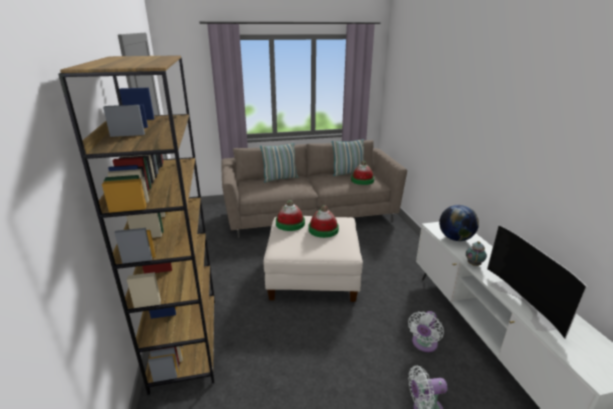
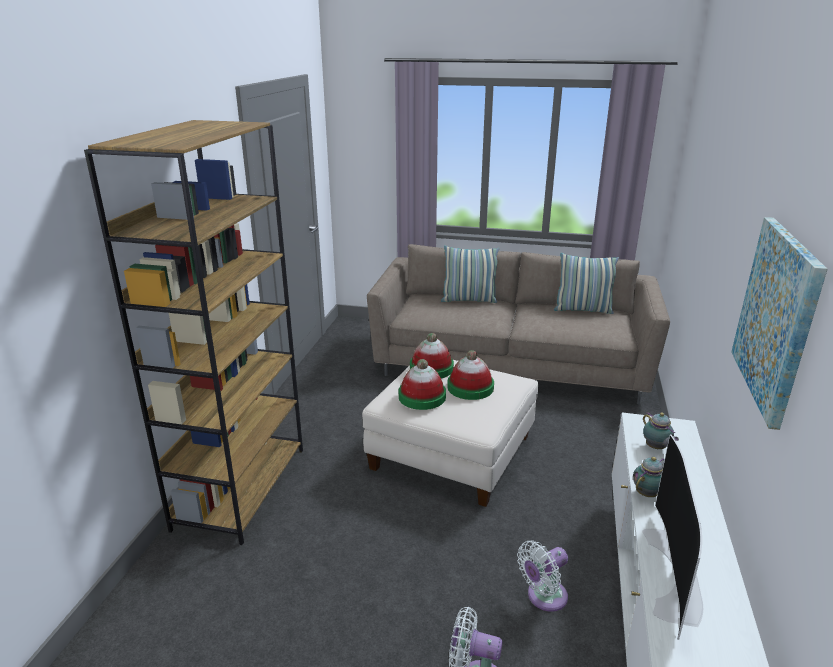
camera: 25 degrees right, 0 degrees up
hat [351,161,374,185] -> hat moved to [399,359,446,410]
globe [439,205,479,241] -> teapot [643,412,679,449]
none -> picture [731,217,827,430]

